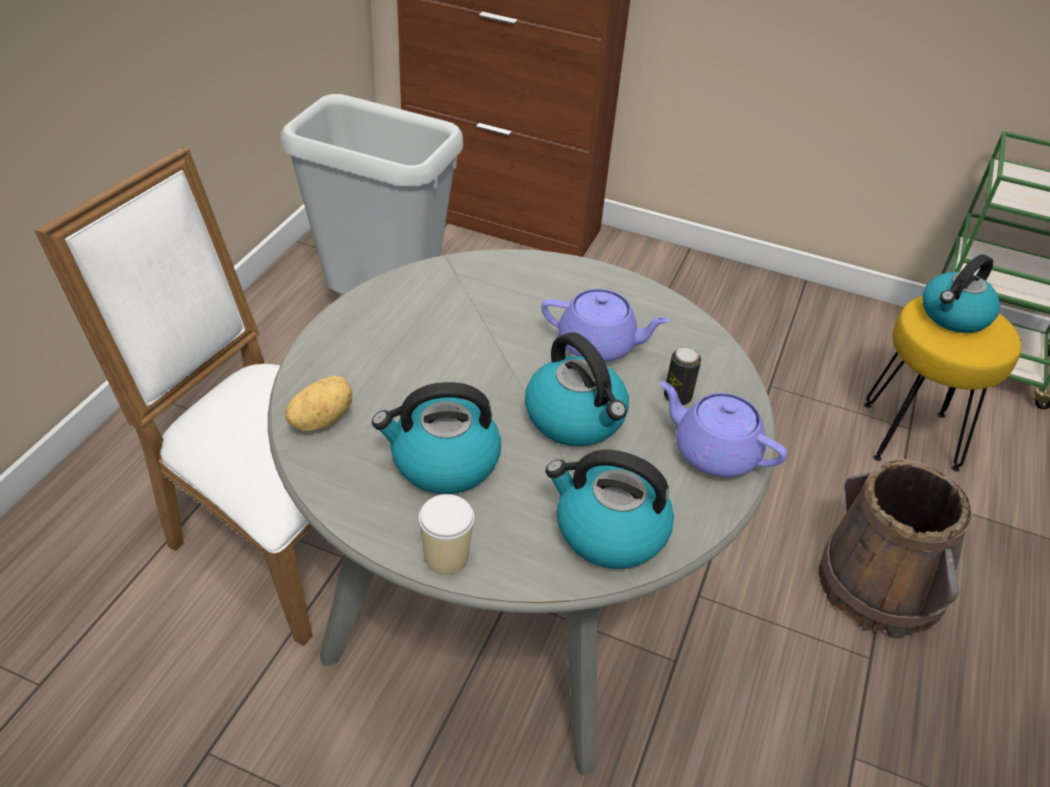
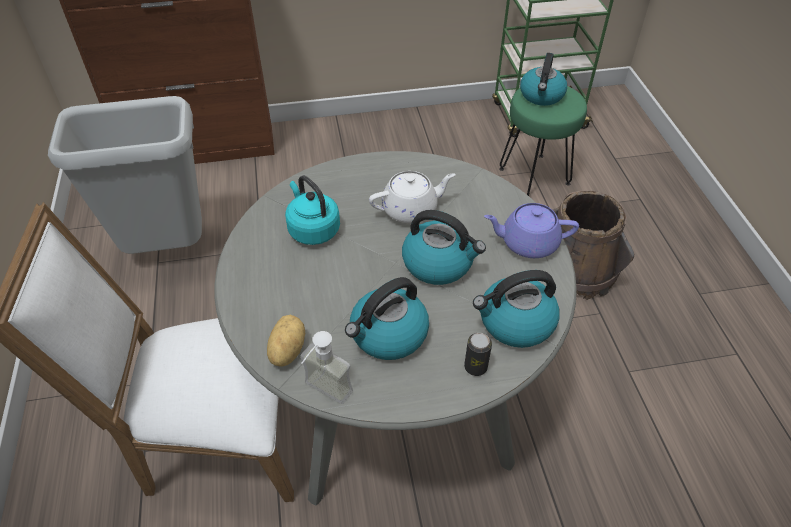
camera: 30 degrees left, 5 degrees up
cup [419,494,474,575] -> none
purple teapot [541,289,670,362] -> white teapot [369,171,456,223]
can [664,347,701,405] -> can moved to [464,333,492,376]
yellow stool [864,296,1022,472] -> green stool [499,86,587,196]
none -> turquoise kettle [285,175,340,245]
none -> soap dispenser [300,331,353,404]

